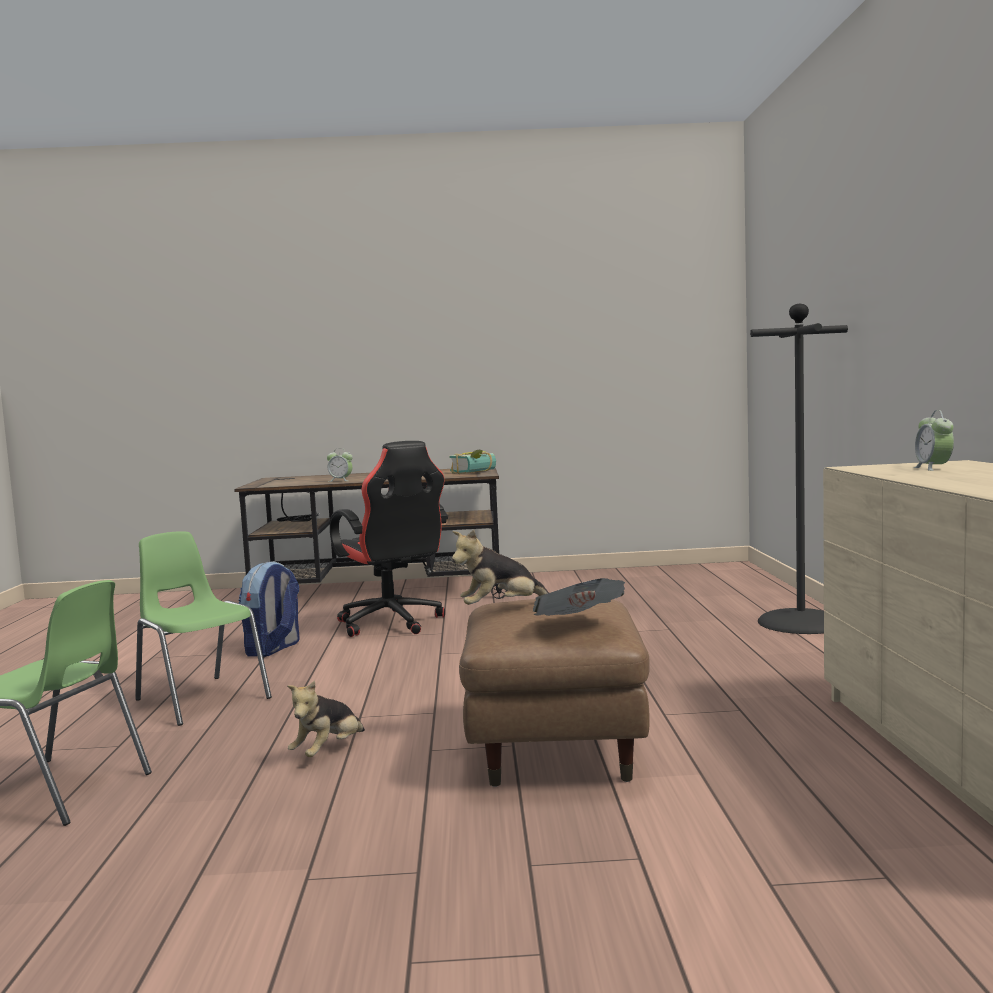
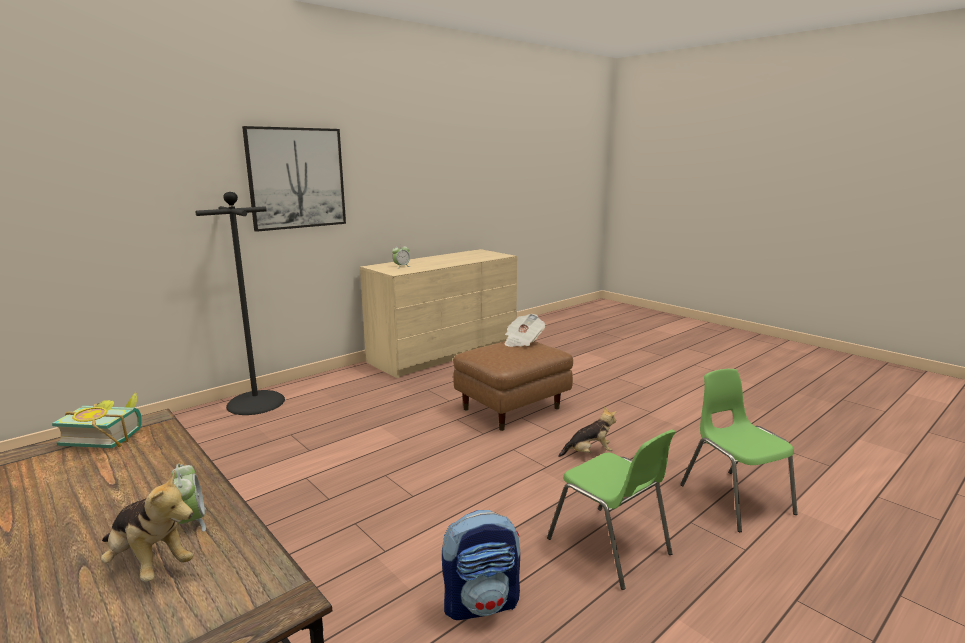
camera: 130 degrees left, 10 degrees up
green chair [135,532,272,726] -> green chair turned 45 degrees counterclockwise [547,429,676,590]
black office chair [330,441,448,637] -> none
plush toy [451,530,549,605] -> plush toy moved to [101,470,193,582]
none -> picture [242,126,346,232]

